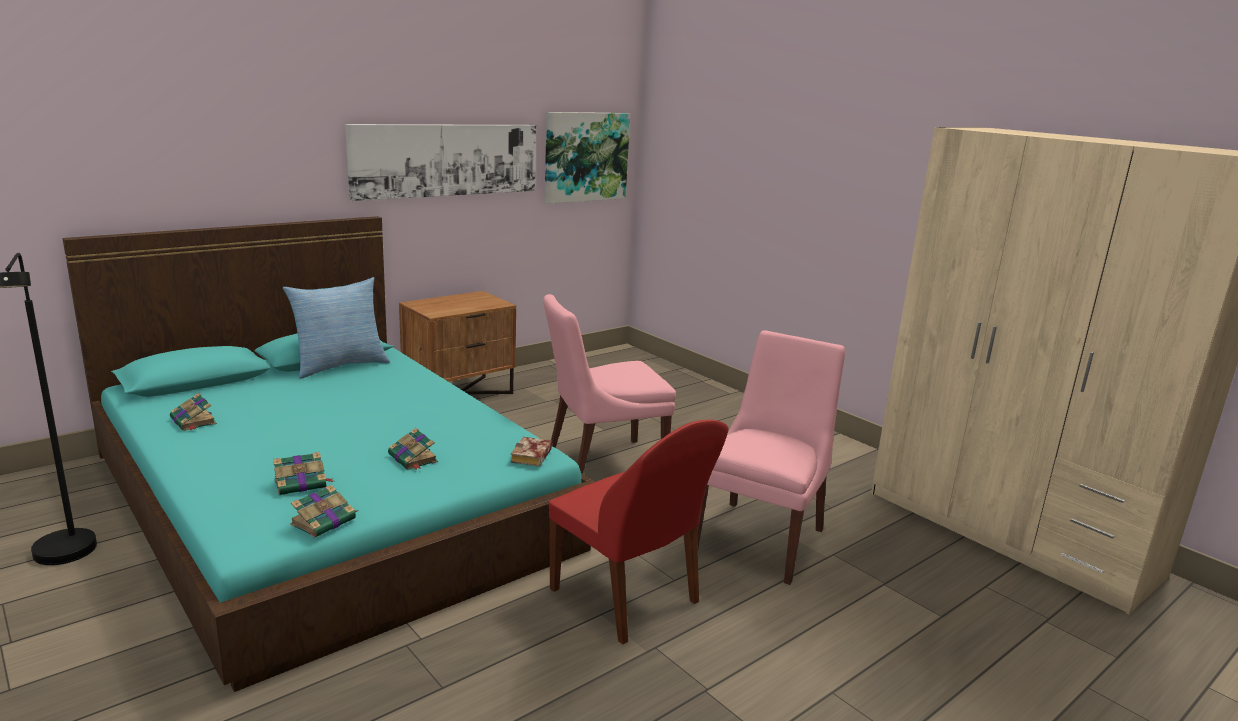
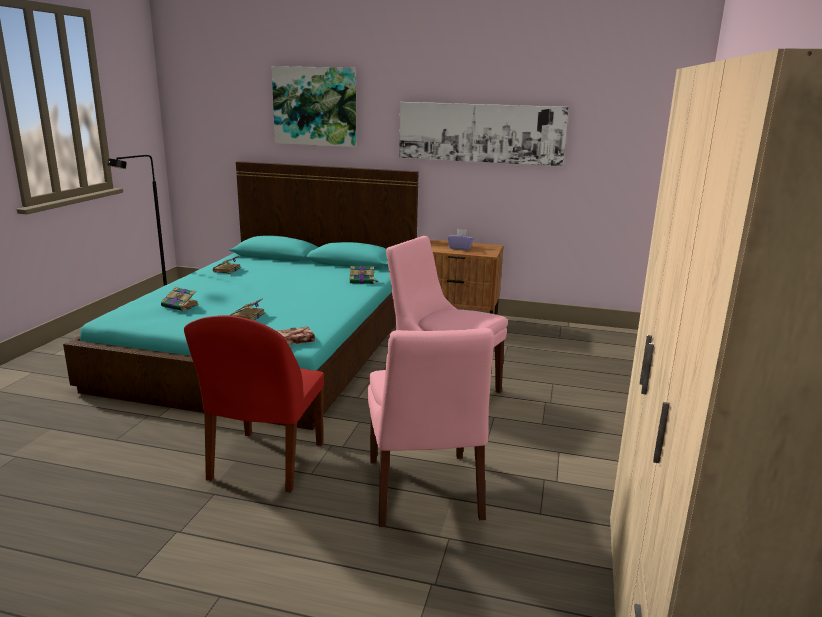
camera: 55 degrees right, 0 degrees up
pillow [283,277,390,379] -> none
book [290,485,359,538] -> book moved to [350,266,378,284]
picture [544,112,630,204] -> picture moved to [272,66,356,147]
pink chair [697,330,845,585] -> pink chair turned 90 degrees clockwise [368,328,494,527]
none -> purple tissue box [447,229,474,250]

